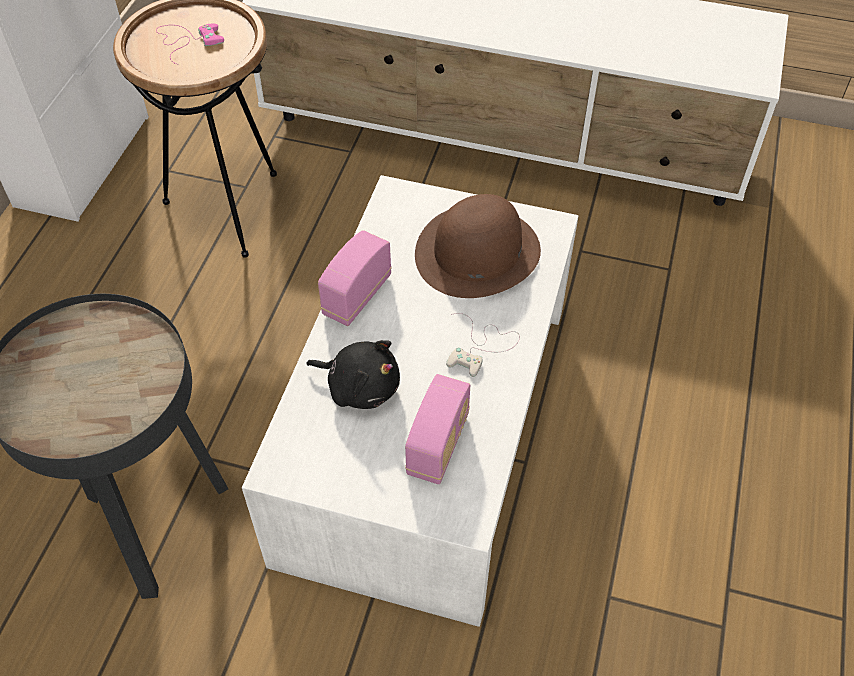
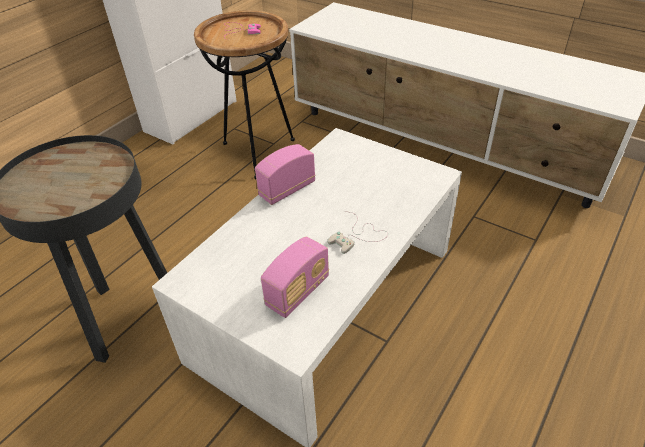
camera: 20 degrees right, 10 degrees down
black plush toy [306,340,400,409] -> none
brown hat [415,194,541,298] -> none

